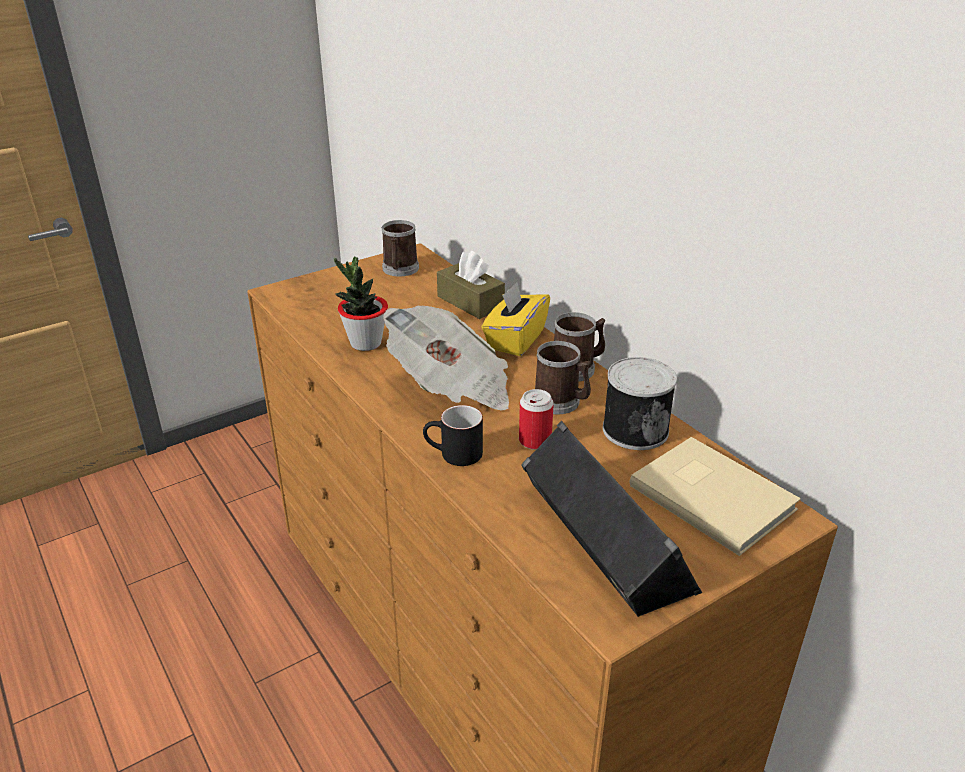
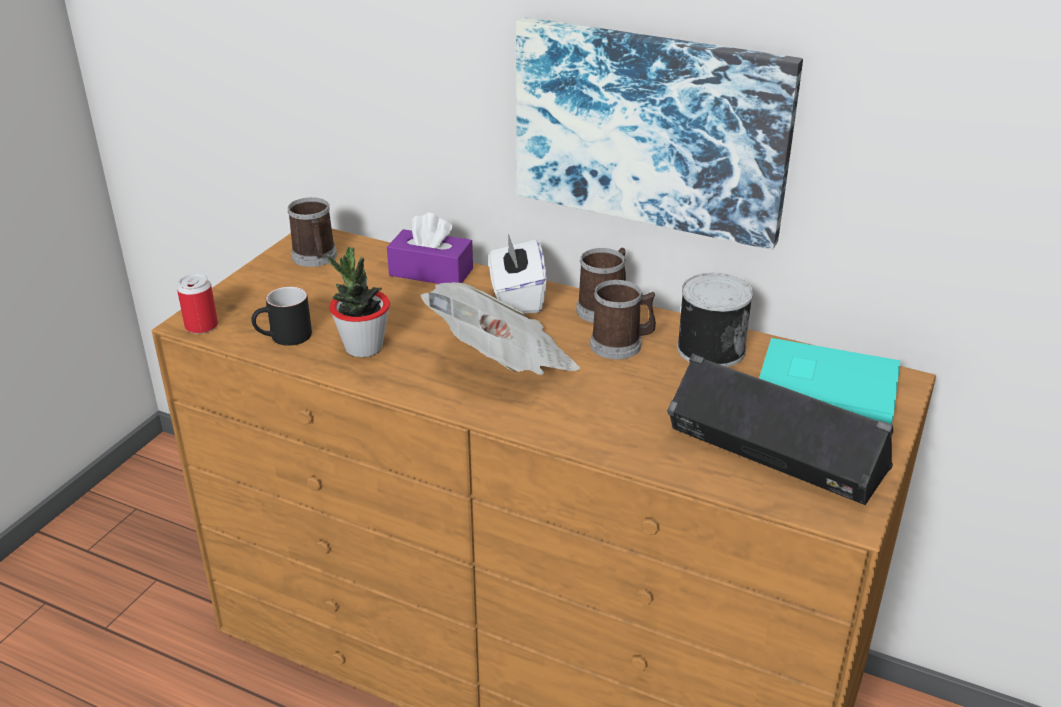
camera: 30 degrees left, 0 degrees up
black mug [423,405,483,466] -> black mug moved to [251,286,312,346]
brown tissue box [437,251,505,319] -> purple tissue box [387,213,473,284]
yellow tissue box [481,282,550,356] -> white tissue box [489,234,547,313]
can [519,389,554,450] -> can moved to [177,274,218,334]
beige book [630,437,801,556] -> turquoise book [759,338,901,424]
none -> picture [516,17,803,250]

